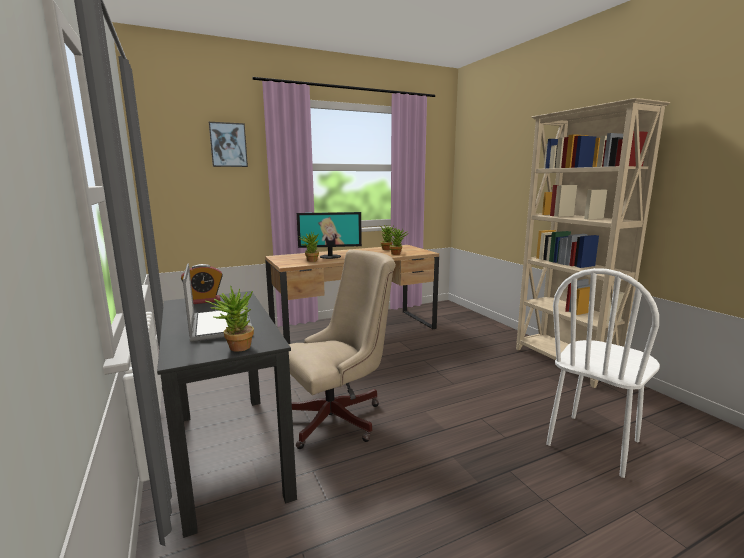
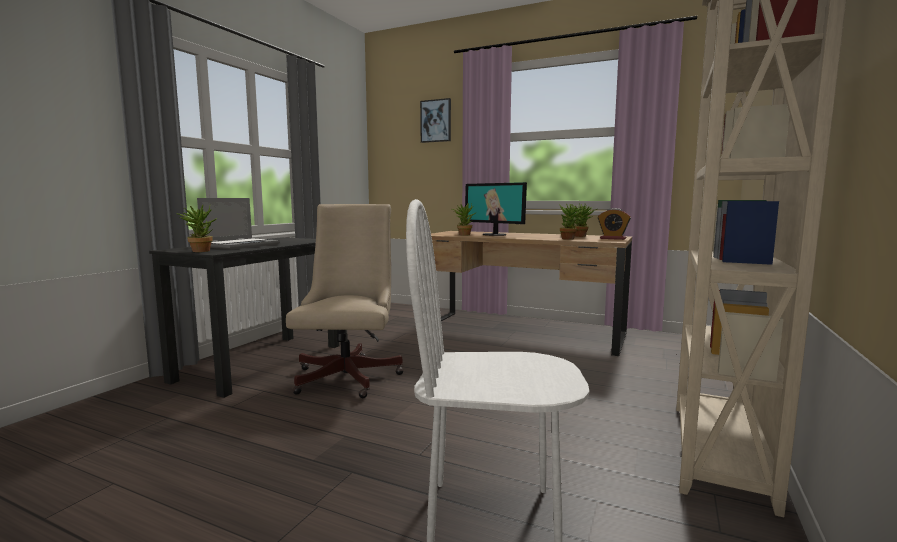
camera: 50 degrees right, 5 degrees down
alarm clock [181,264,223,304] -> alarm clock moved to [598,208,631,240]
beige office chair [289,250,396,449] -> beige office chair turned 105 degrees counterclockwise [286,204,404,398]

